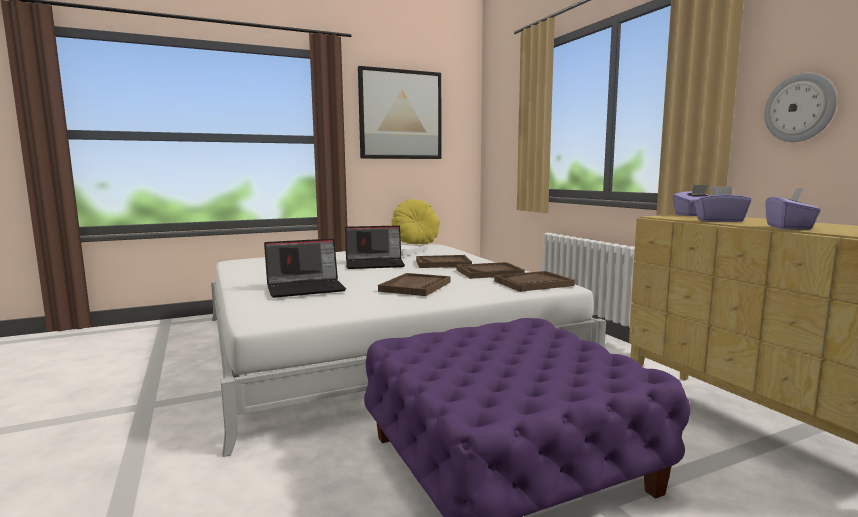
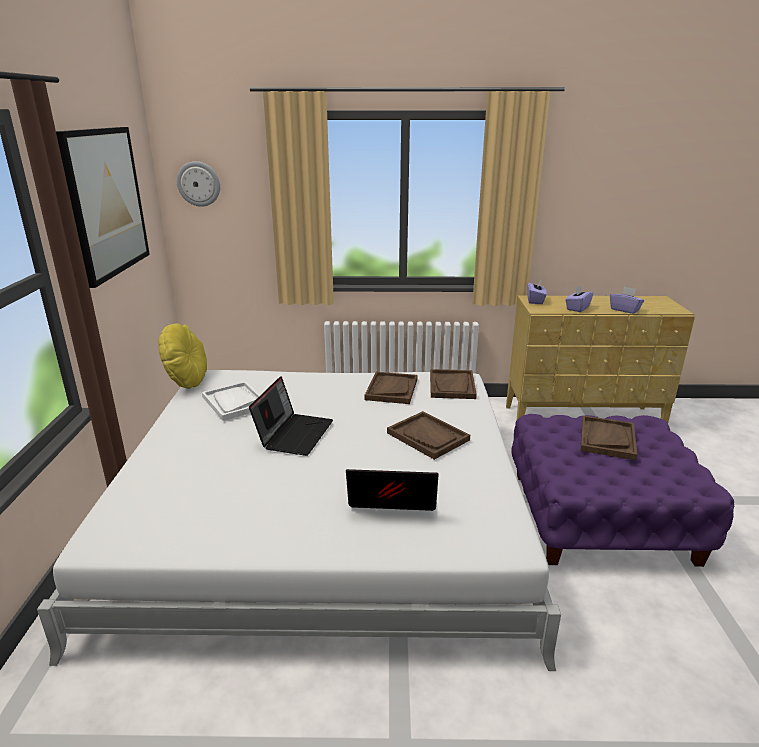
camera: 65 degrees left, 15 degrees up
laptop [264,239,346,298] -> laptop turned 90 degrees counterclockwise [346,469,439,511]
brown tray [416,255,472,268] -> brown tray moved to [580,415,637,460]
wall clock [764,73,837,142] -> wall clock moved to [177,161,220,207]

